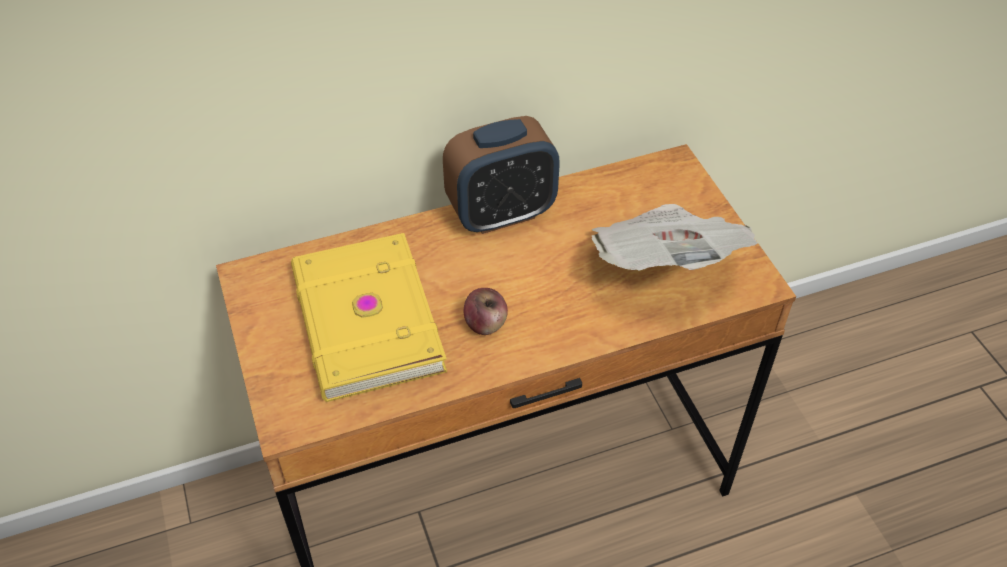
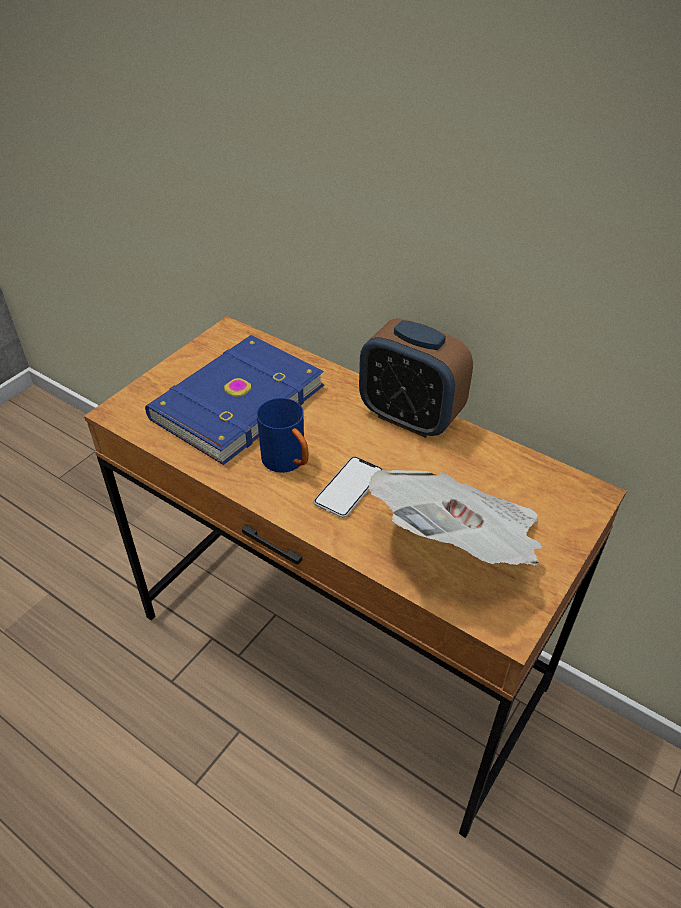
camera: 55 degrees right, 5 degrees down
yellow book [291,233,447,402] -> blue book [145,335,324,465]
apple [464,288,508,335] -> blue mug [257,398,309,473]
none -> phone [313,457,383,518]

